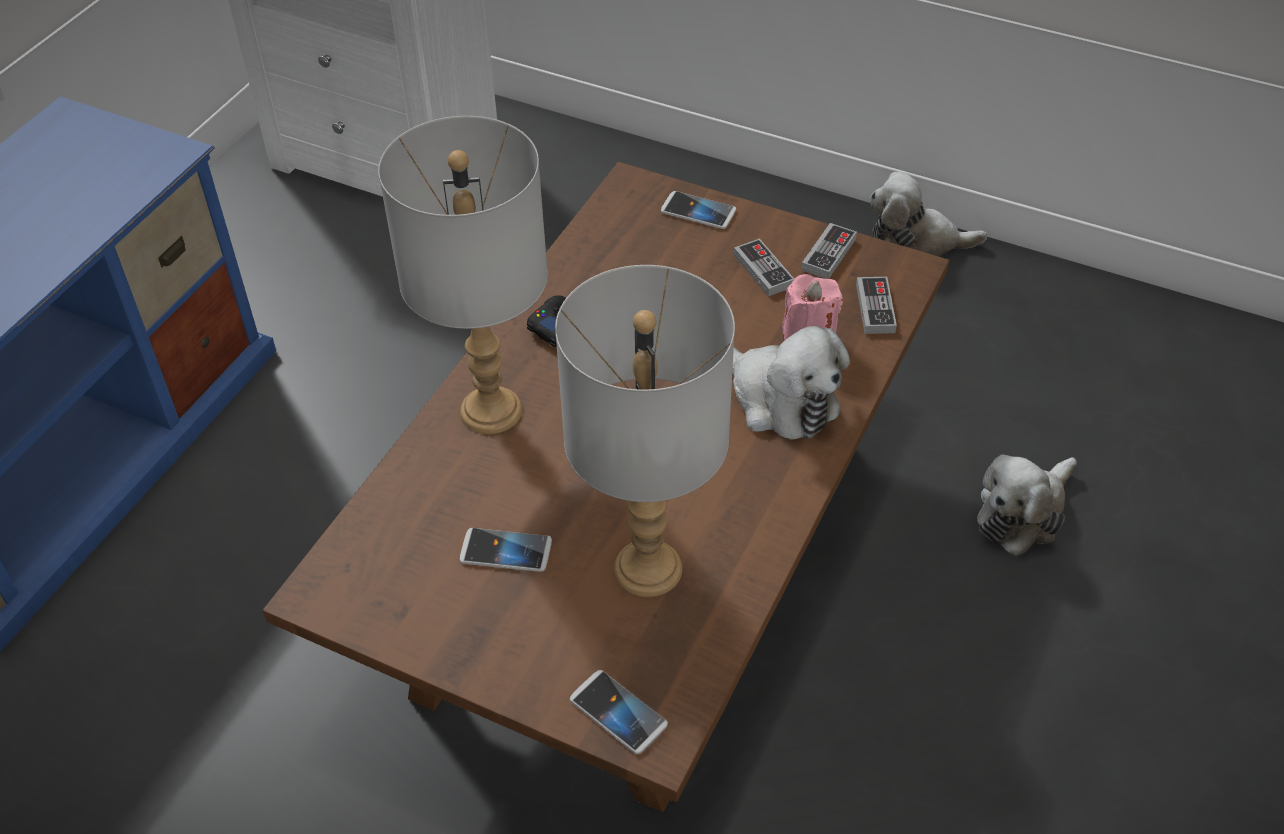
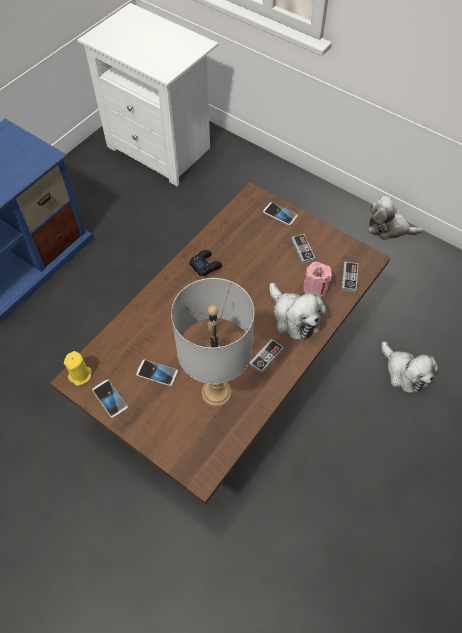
camera: 10 degrees right, 10 degrees up
grey table lamp [378,116,548,434] -> none
phone [570,670,668,754] -> phone moved to [92,380,128,418]
game controller [801,223,857,279] -> game controller moved to [249,339,284,374]
plush toy [977,454,1077,556] -> plush toy turned 90 degrees counterclockwise [381,341,438,394]
none -> yellow candle [64,351,92,386]

